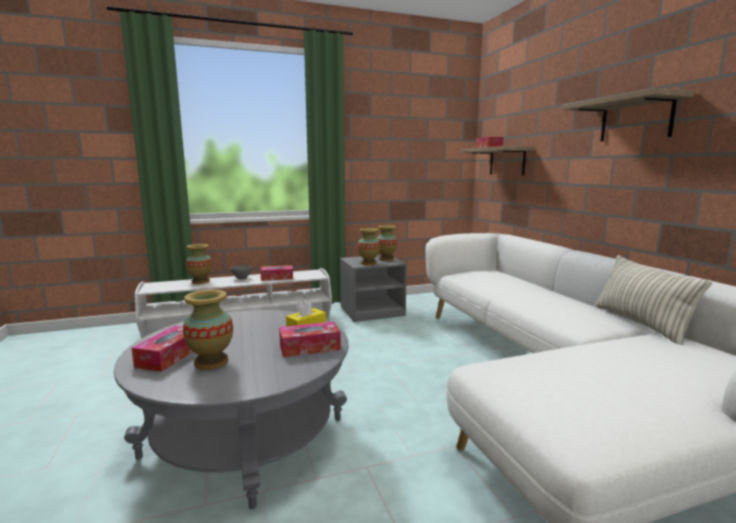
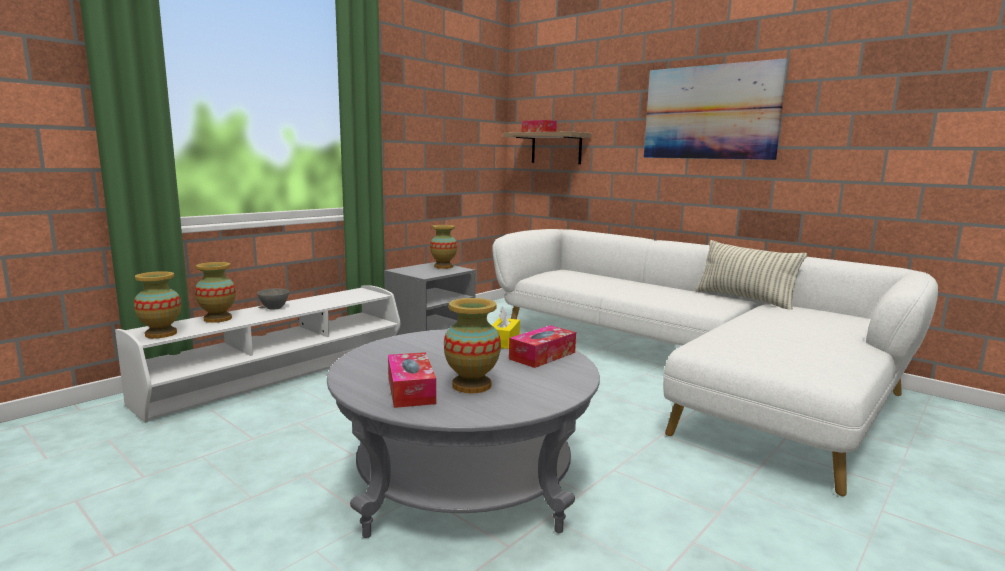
camera: 30 degrees left, 0 degrees up
tissue box [260,265,293,281] -> none
vase [357,228,380,265] -> vase moved to [134,271,181,338]
shelf [562,88,694,142] -> picture [644,58,788,160]

